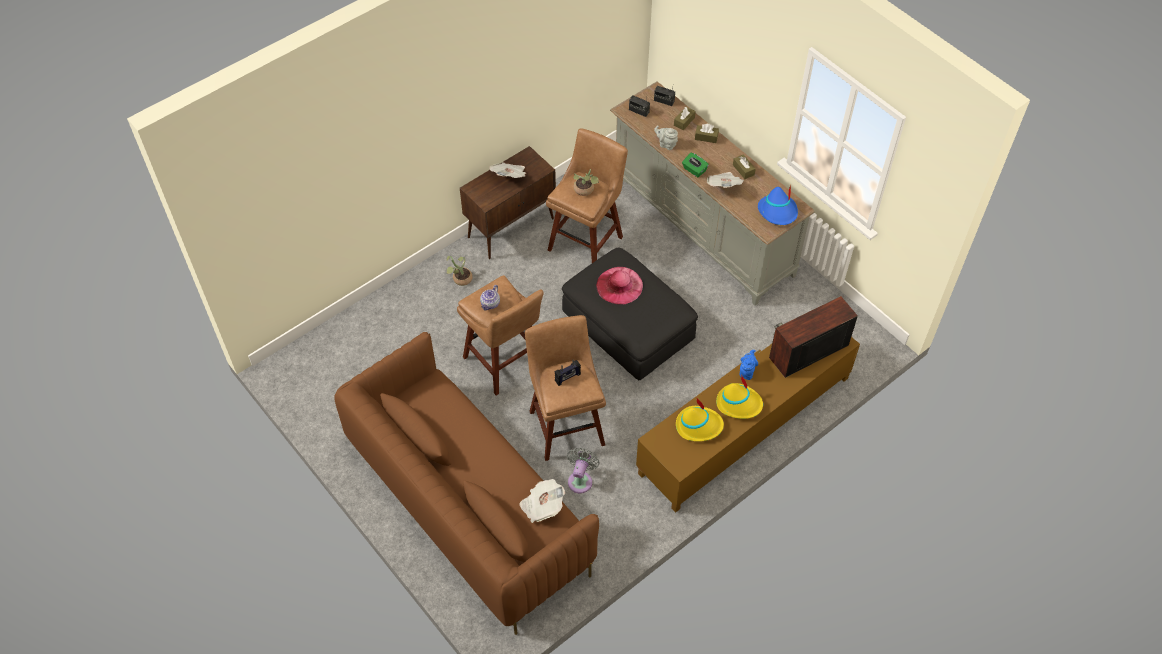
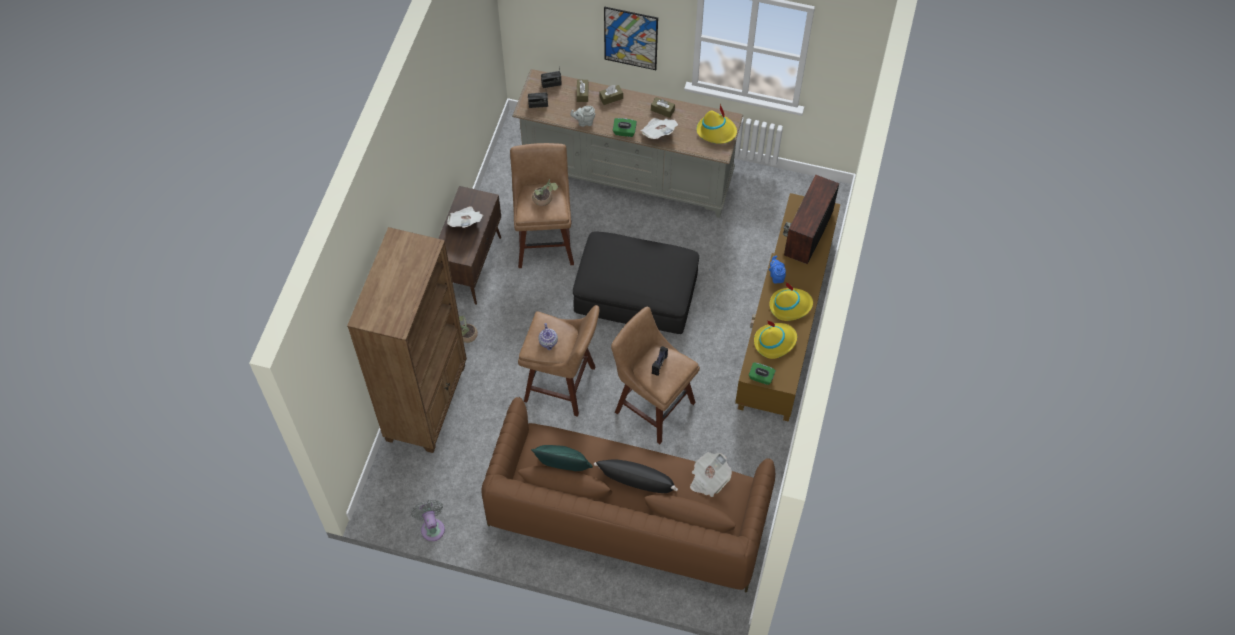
camera: 35 degrees left, 5 degrees up
grey fan [567,448,600,494] -> grey fan moved to [411,500,445,541]
pink hat [596,267,643,305] -> none
blue hat [758,184,798,225] -> yellow hat [697,104,737,144]
none -> brown bookcase [347,227,467,453]
none -> green pillow [531,445,593,471]
none -> black pillow [594,459,678,493]
none -> picture [604,6,658,70]
none -> green tissue box [749,362,776,385]

